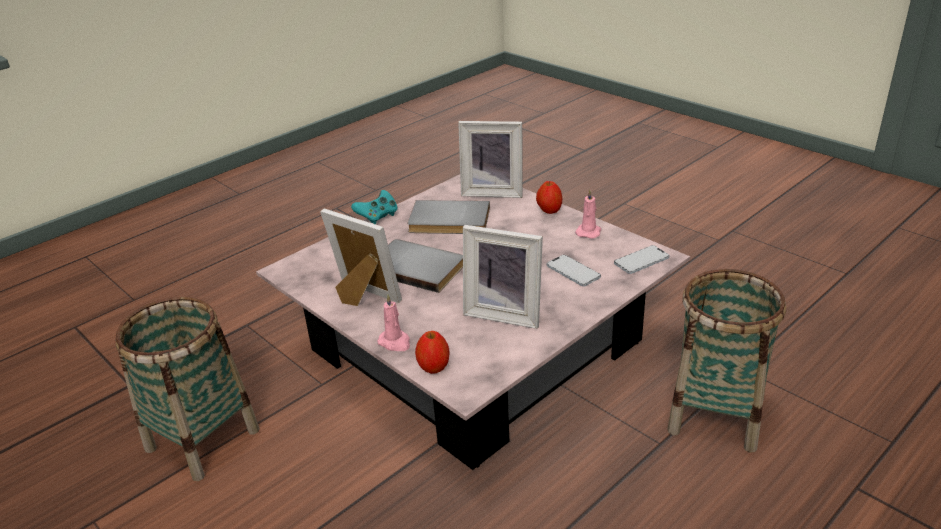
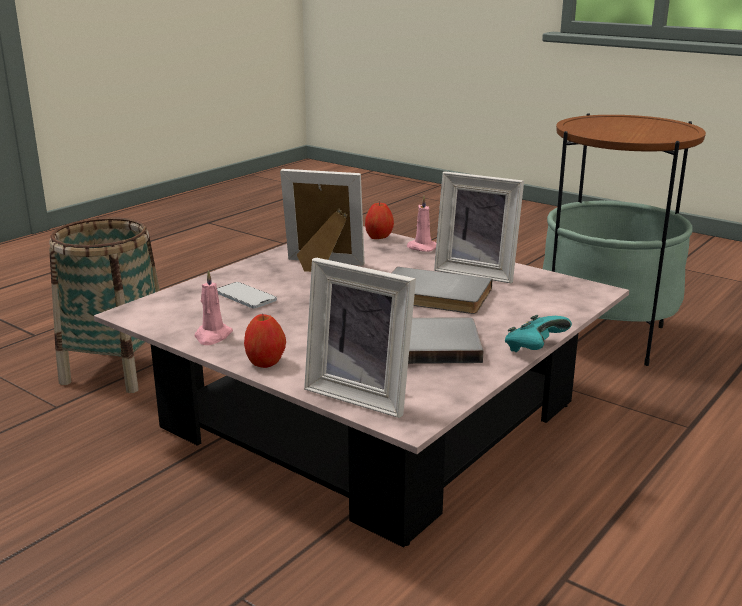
camera: 170 degrees right, 10 degrees down
basket [115,297,260,481] -> side table [543,113,706,366]
picture frame [458,121,523,198] -> picture frame turned 150 degrees counterclockwise [304,258,416,418]
phone [614,245,670,274] -> none

